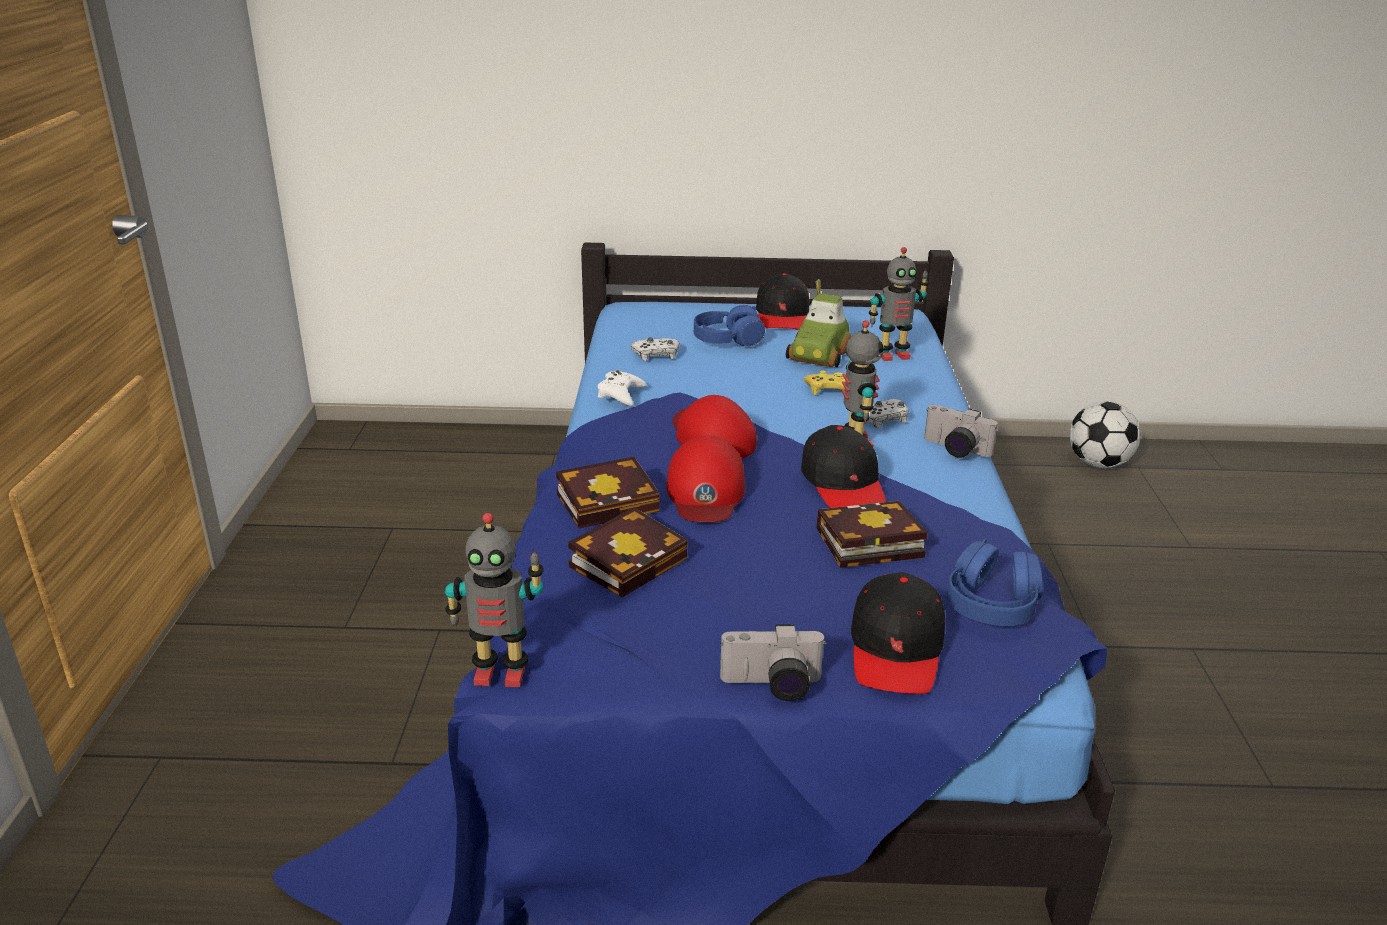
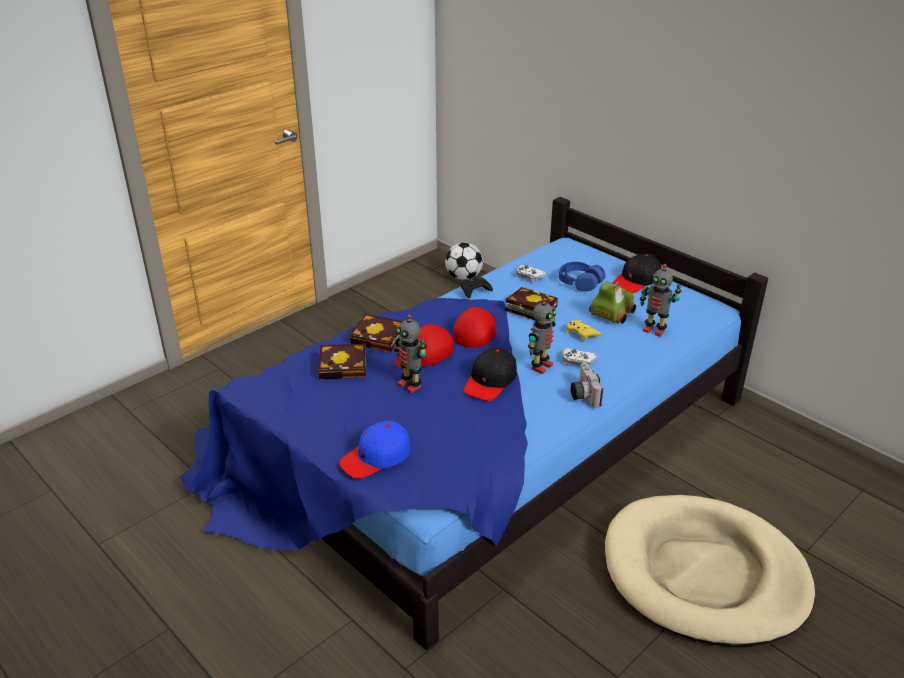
camera: 45 degrees right, 5 degrees up
toy robot [445,513,544,687] -> toy robot moved to [394,314,427,393]
white game controller [598,371,647,406] -> black game controller [461,276,493,298]
camera [720,624,827,701] -> none
toy car [786,279,851,367] -> toy car turned 150 degrees clockwise [589,282,636,324]
book [817,501,928,568] -> book moved to [505,287,558,320]
black cap [851,572,945,694] -> blue cap [339,421,410,479]
blue headphones [947,538,1043,626] -> none
football [1070,401,1141,468] -> football moved to [445,242,483,280]
none -> beige dog bed [605,495,815,647]

